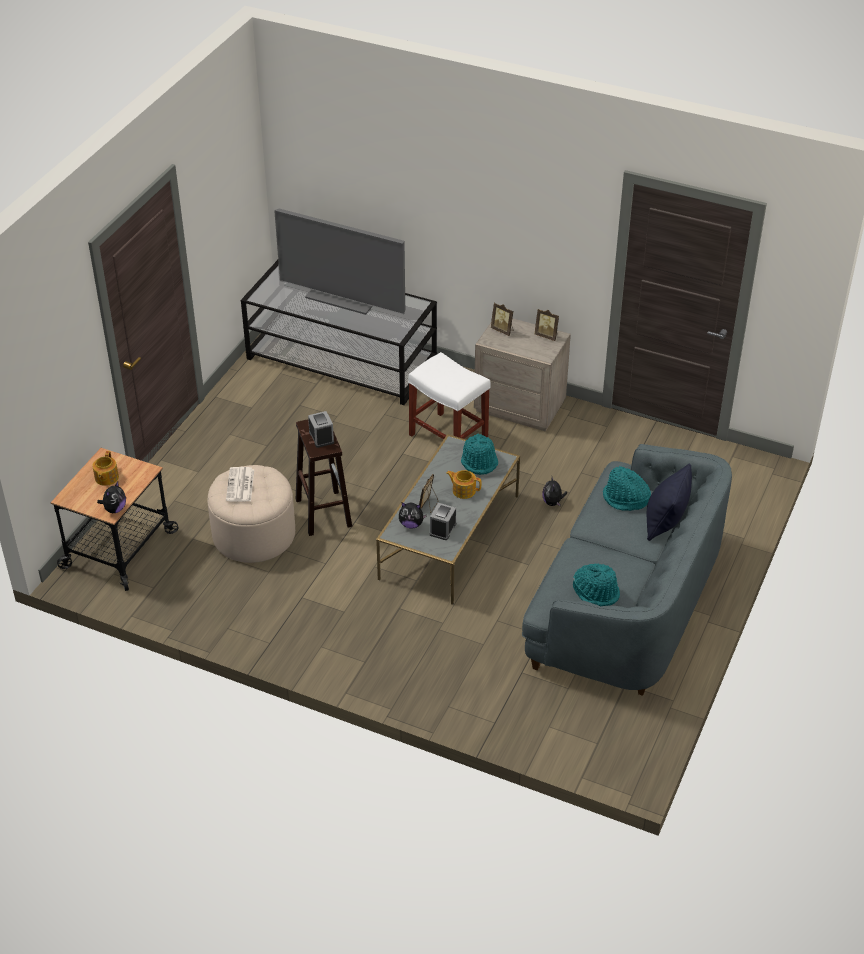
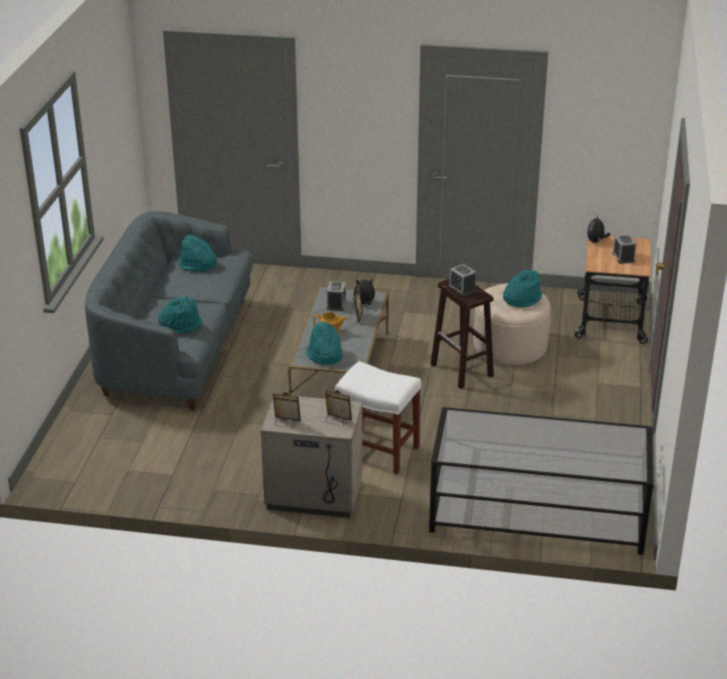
camera: 165 degrees right, 10 degrees down
teapot [92,451,119,486] -> alarm clock [612,235,637,264]
newspaper [226,467,254,501] -> turquoise hat [503,270,542,307]
television [274,209,405,315] -> none
plush toy [542,475,567,506] -> none
black pillow [647,463,692,541] -> none

